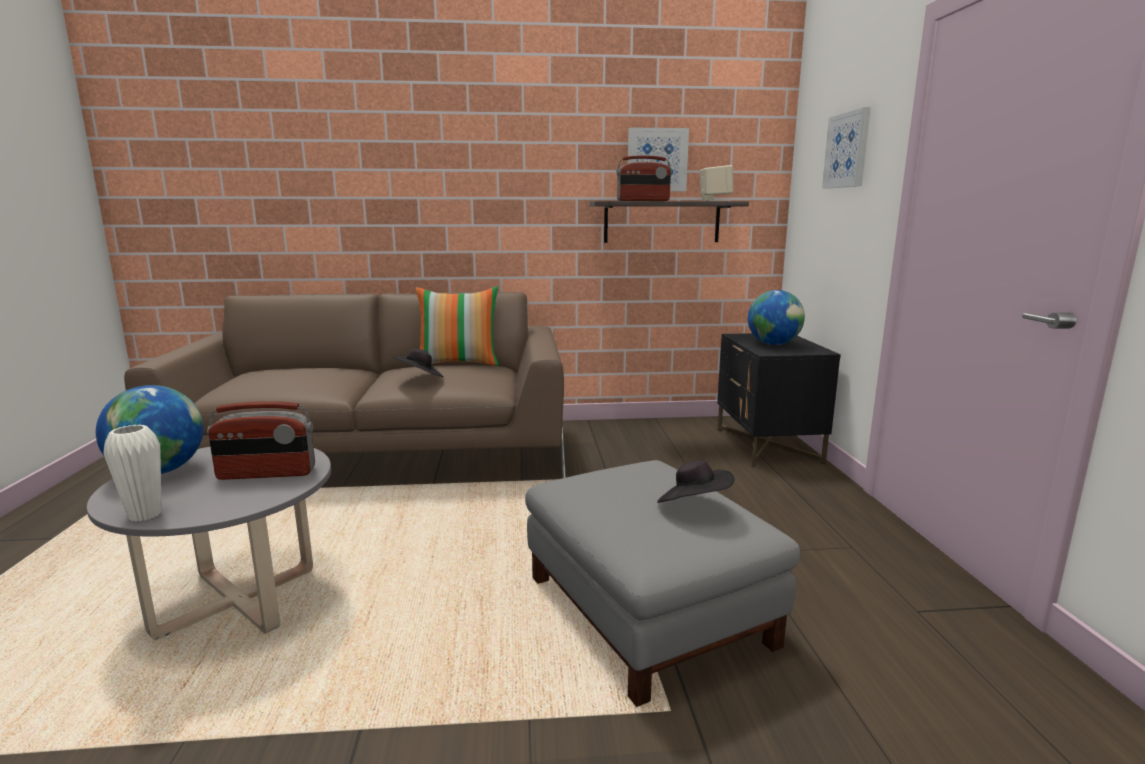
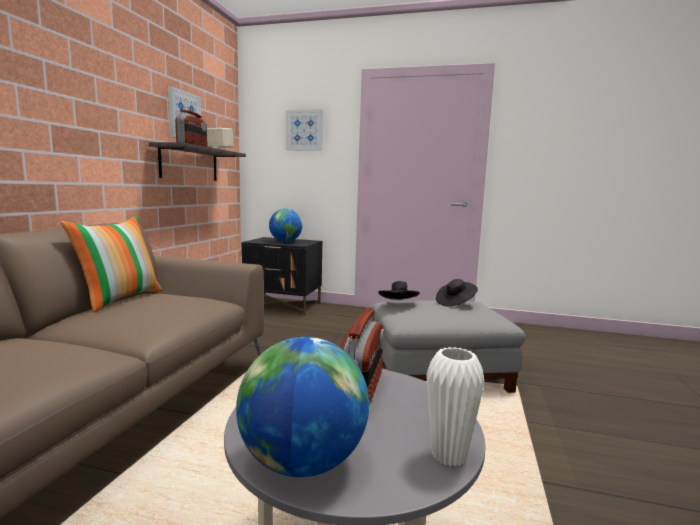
camera: 70 degrees left, 5 degrees down
black hat [392,349,444,377] -> black hat moved to [378,281,420,300]

